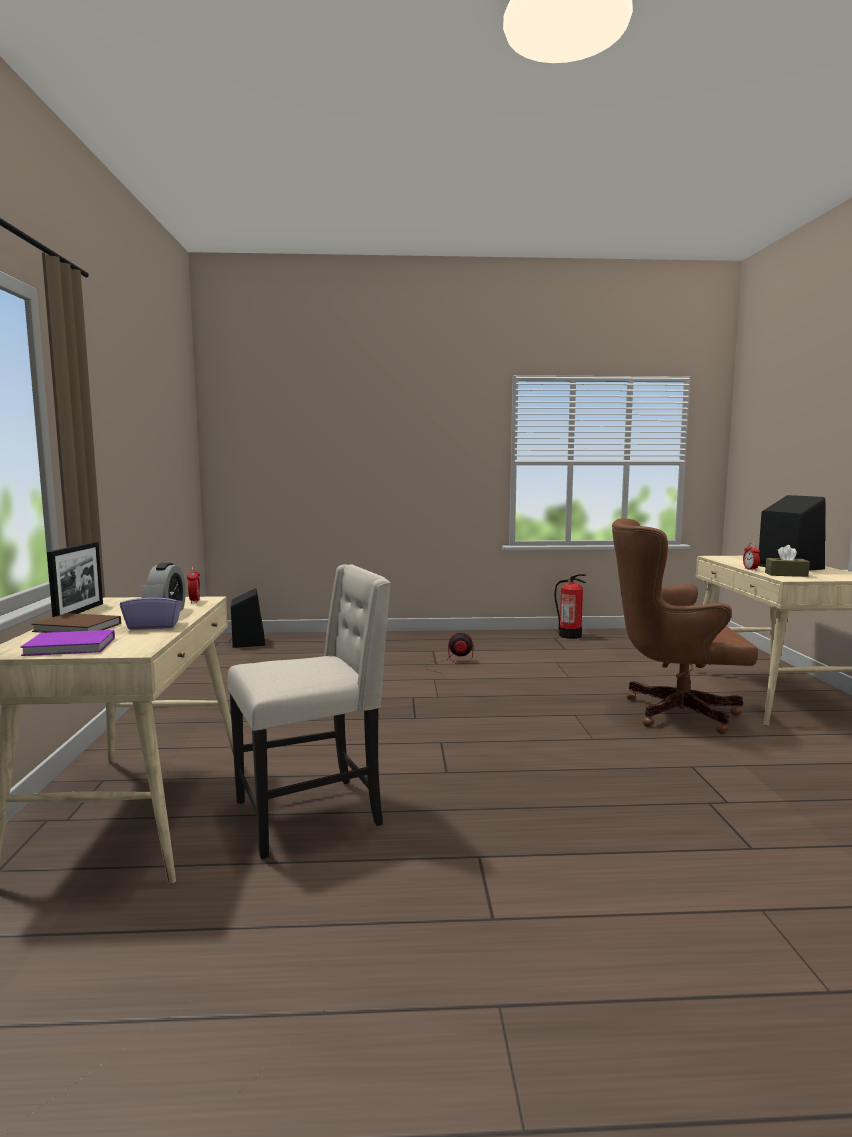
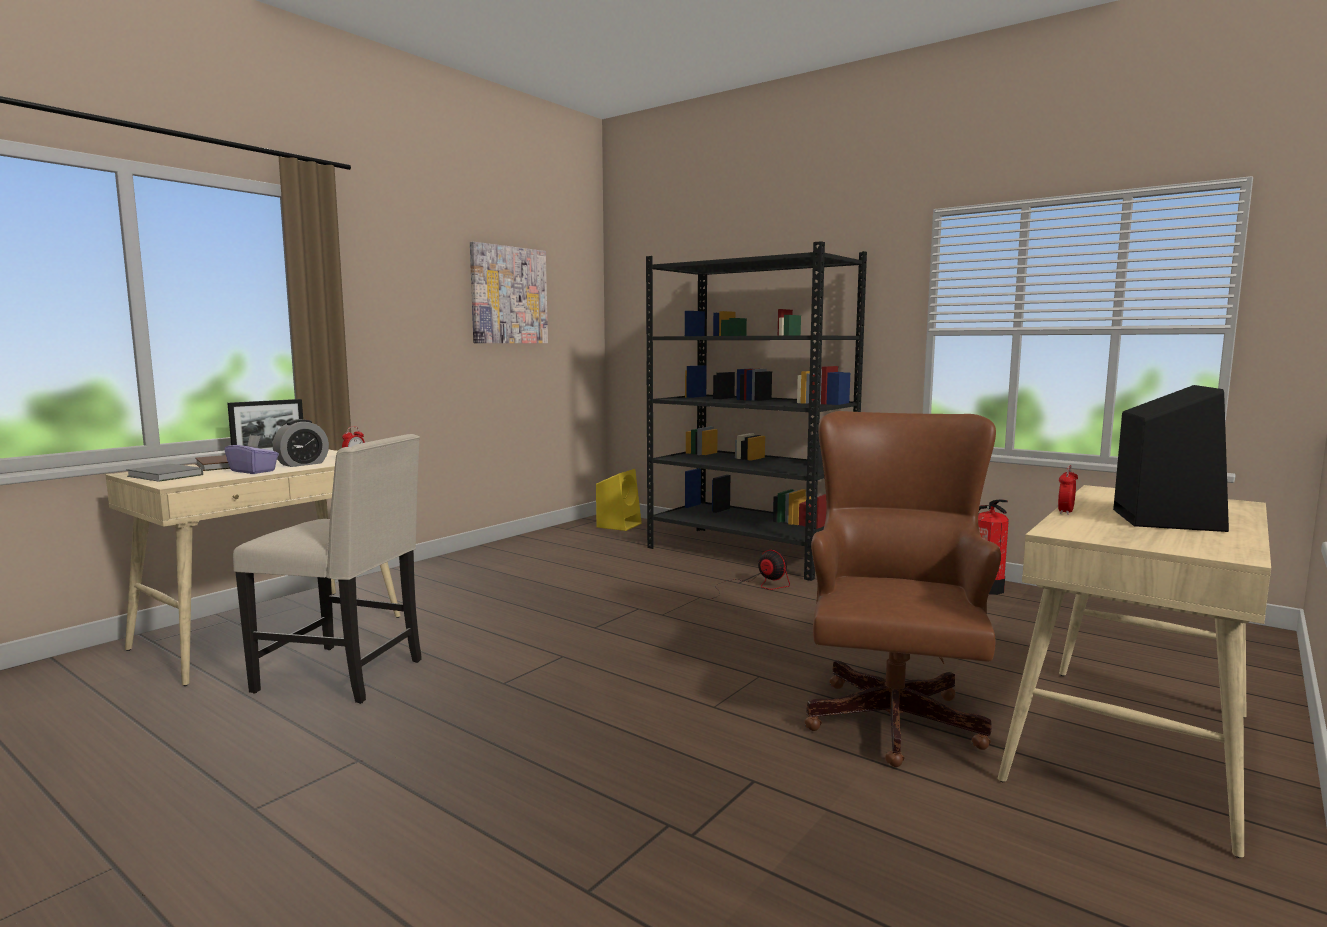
camera: 40 degrees right, 0 degrees up
purple book [20,630,115,656] -> grey book [126,464,203,482]
black speaker [231,588,265,648] -> yellow speaker [596,469,642,531]
brown office chair [612,518,758,734] -> brown office chair turned 60 degrees clockwise [805,411,1001,767]
brown tissue box [765,545,810,577] -> none
none -> picture [470,242,548,343]
none -> black bookcase [646,241,867,581]

